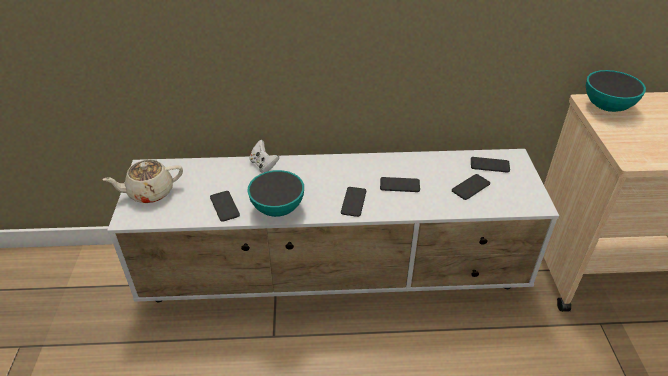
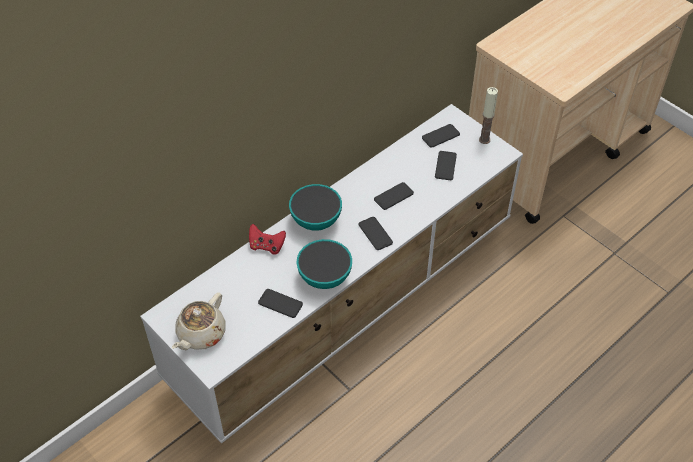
camera: 40 degrees left, 10 degrees up
white game controller [250,140,279,173] -> red game controller [249,224,286,255]
bowl [586,70,646,112] -> bowl moved to [289,184,342,231]
none -> candle [479,87,498,144]

